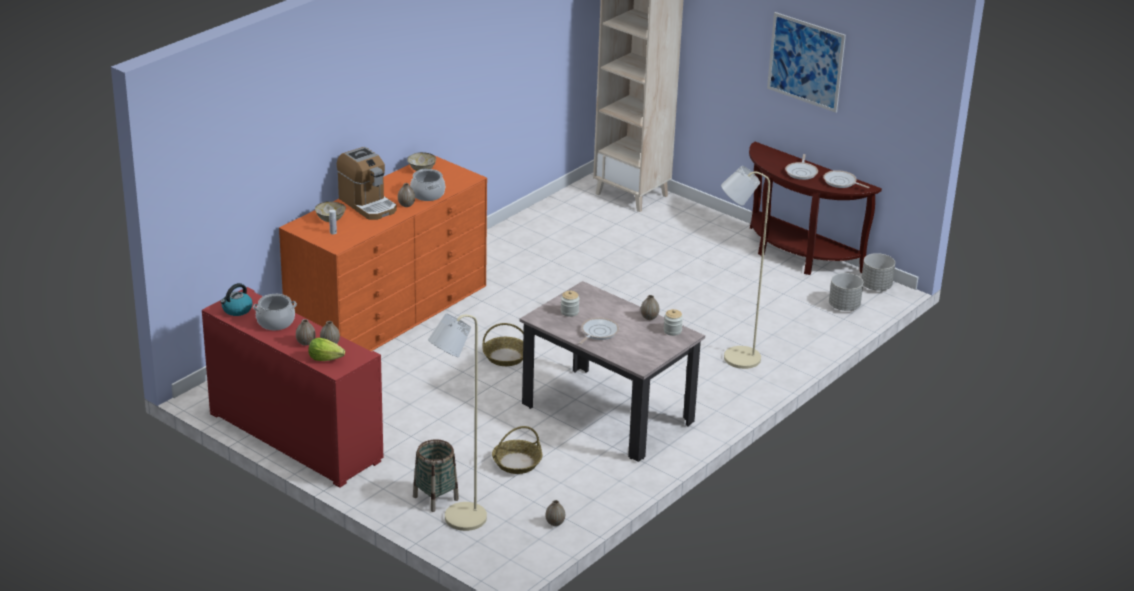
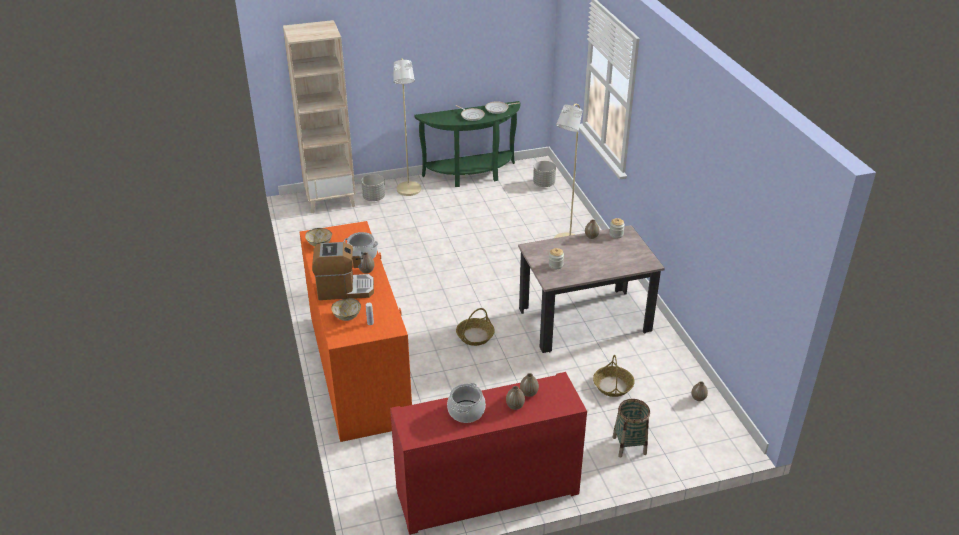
camera: 55 degrees left, 5 degrees up
kettle [220,283,253,316] -> none
lettuce [309,338,345,361] -> none
beige floor lamp [428,313,487,531] -> beige floor lamp moved to [393,58,421,196]
frying pan [579,318,619,344] -> none
brown console table [749,142,882,275] -> green console table [414,101,521,187]
picture [767,12,846,113] -> none
grey planter [862,253,895,291] -> grey planter moved to [361,174,385,201]

